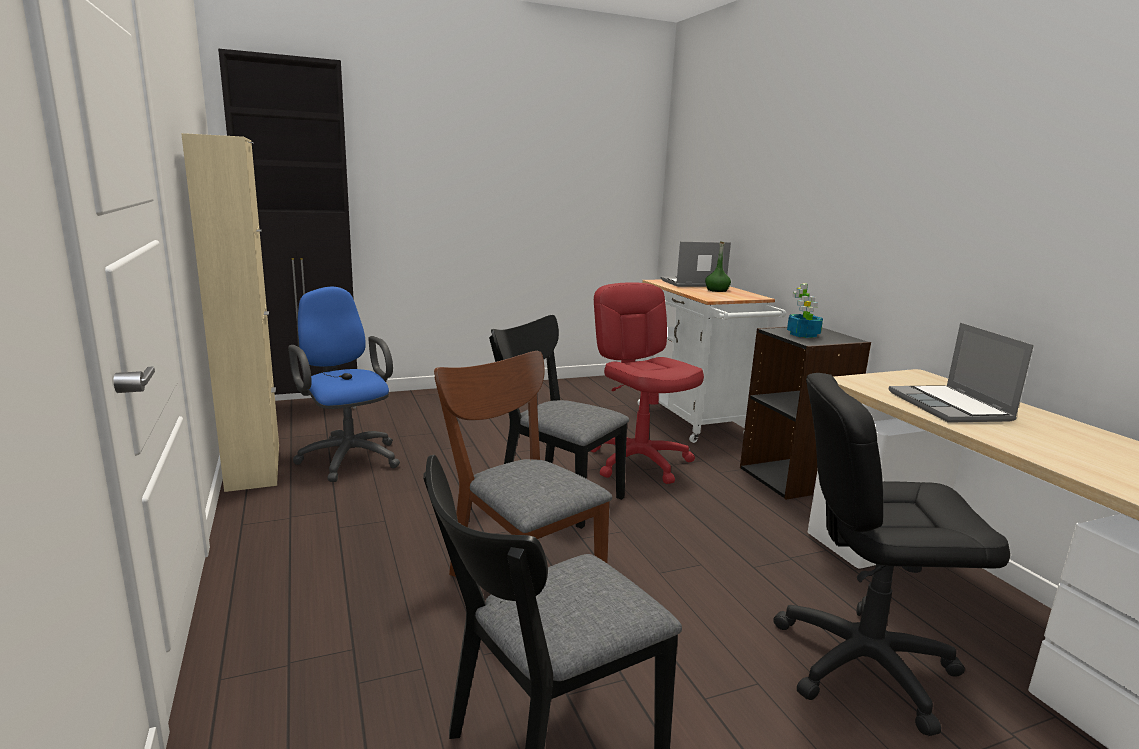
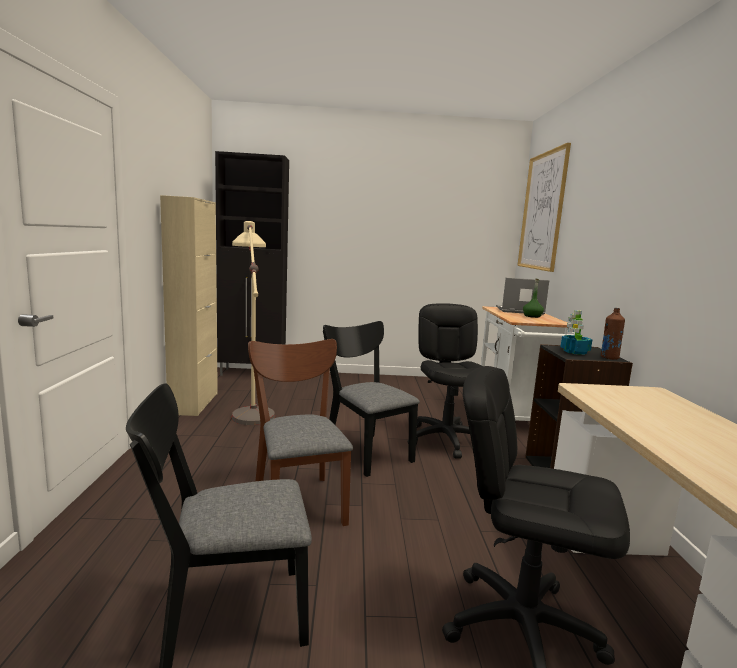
camera: 20 degrees right, 5 degrees down
blue office chair [288,287,400,482] -> beige floor lamp [231,221,275,425]
red office chair [591,282,704,484] -> black office chair [408,303,482,458]
laptop [889,323,1034,423] -> none
none -> picture [517,143,571,272]
none -> brown bottle [601,308,625,360]

